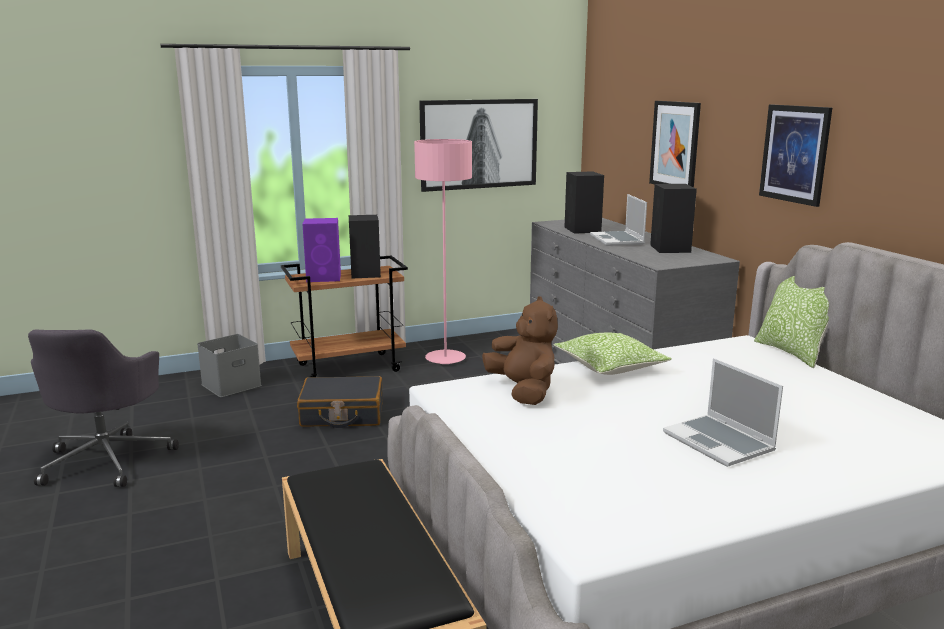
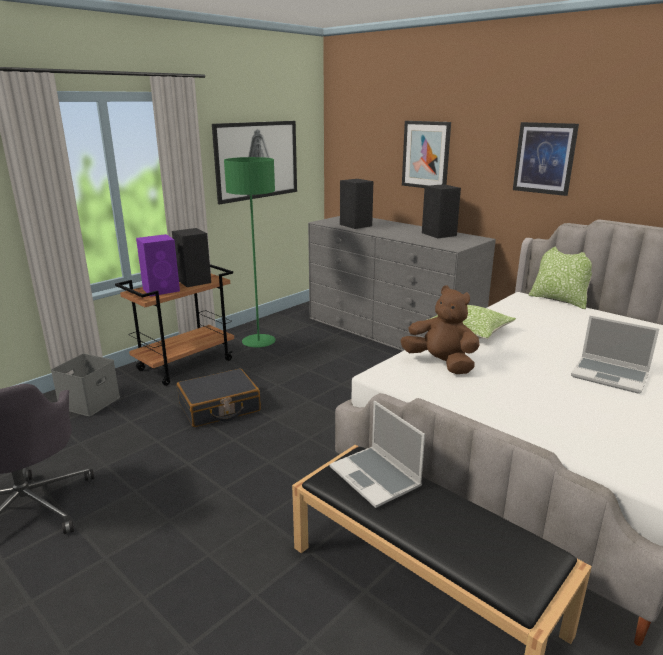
camera: 25 degrees left, 5 degrees up
pink floor lamp [414,139,472,364] -> green floor lamp [224,157,276,347]
laptop [590,194,647,246] -> laptop moved to [330,401,425,508]

